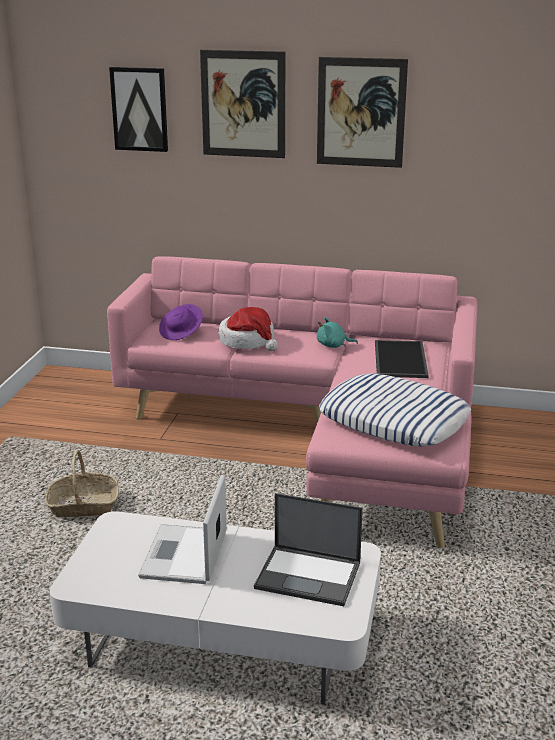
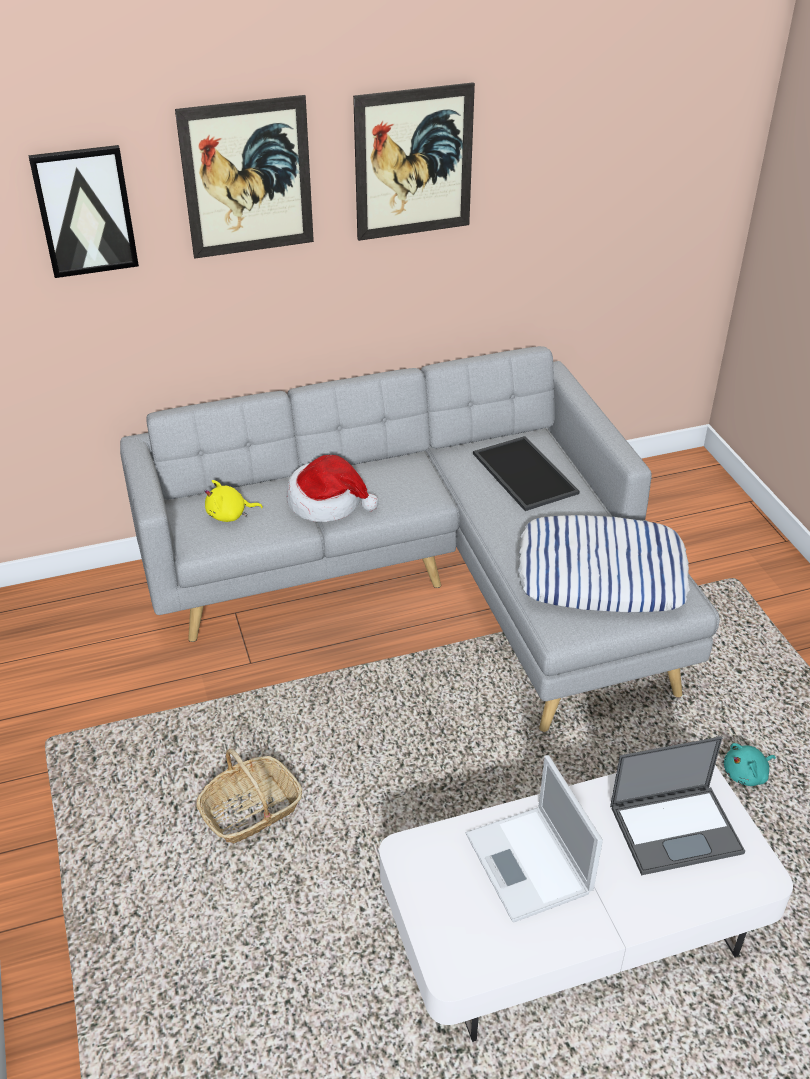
camera: 30 degrees left, 15 degrees up
pink sofa [107,256,477,548] -> grey sofa [120,346,720,732]
purple hat [159,304,203,340] -> yellow plush toy [204,480,263,522]
turquoise plush toy [317,317,358,348] -> turquoise plush toy moved to [724,743,776,786]

